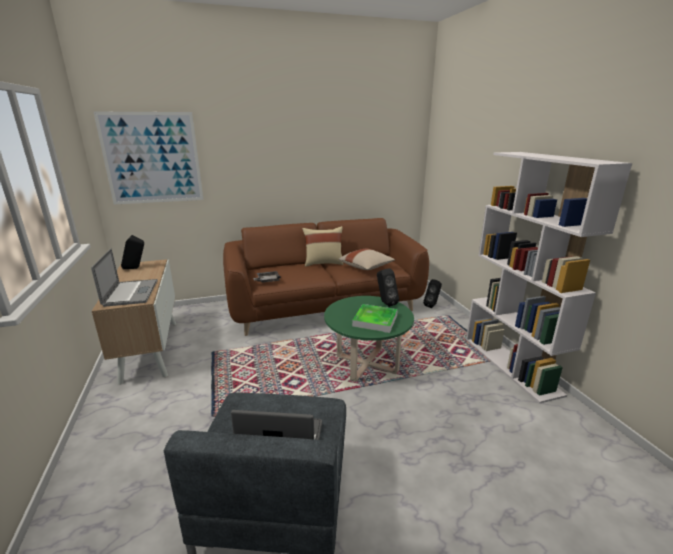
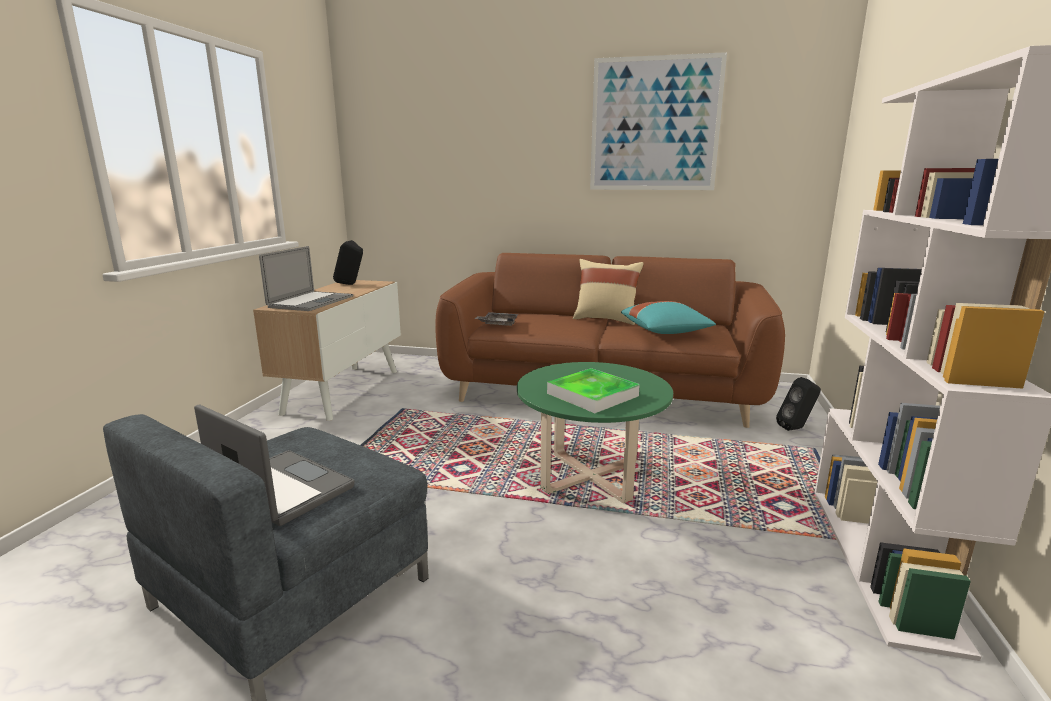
camera: 30 degrees right, 5 degrees down
picture [94,112,204,204] -> picture moved to [590,52,727,190]
beige pillow [338,249,395,270] -> turquoise pillow [621,301,716,334]
black speaker [377,268,399,307] -> none

